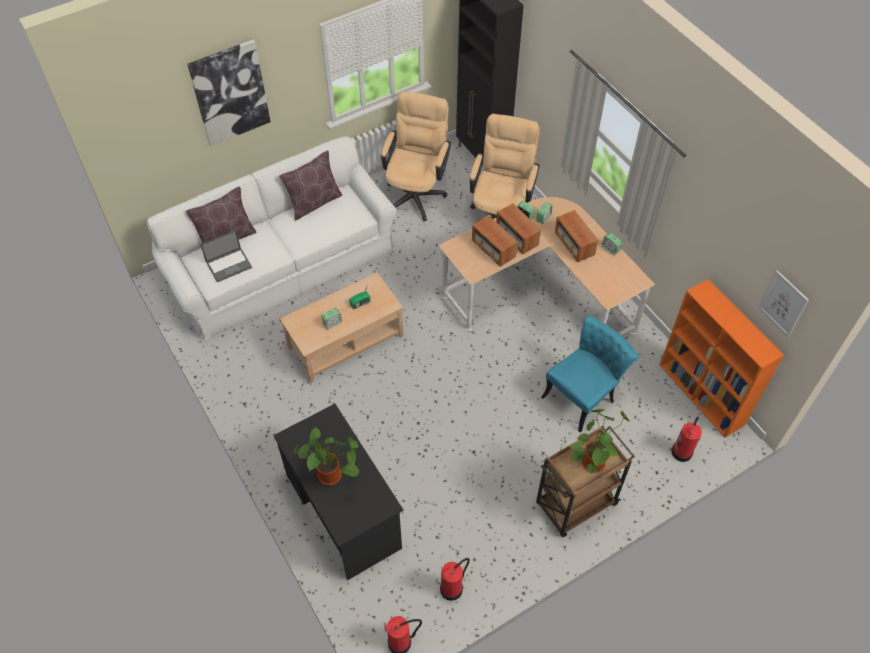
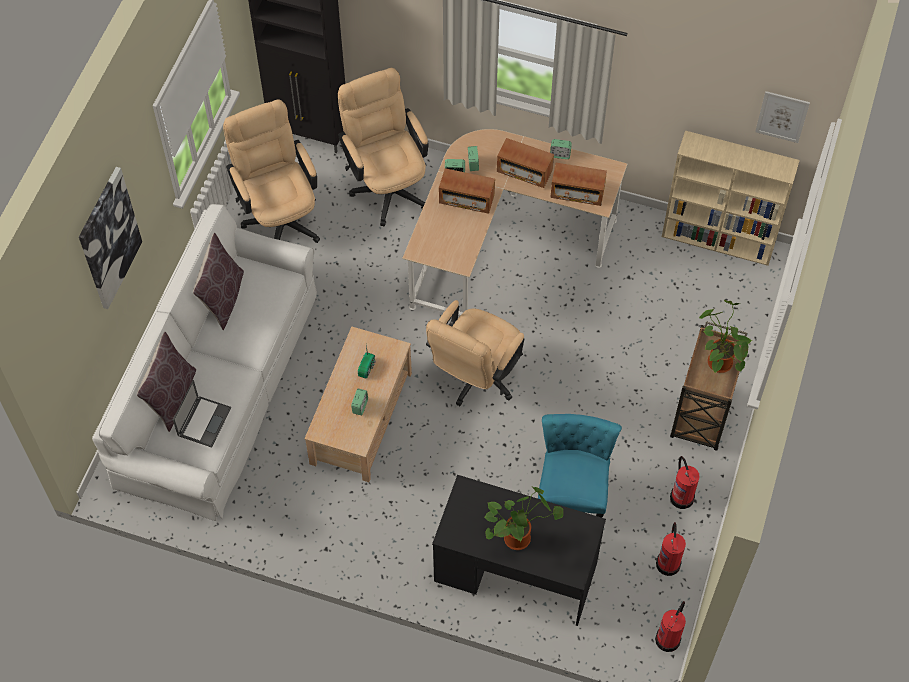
camera: 40 degrees left, 5 degrees up
radio [472,215,518,267] -> radio moved to [550,163,607,206]
turquoise chair [541,316,639,433] -> turquoise chair moved to [538,414,622,518]
orange bookcase [660,279,784,438] -> beige bookcase [662,131,800,266]
fire extinguisher [671,416,702,462] -> fire extinguisher moved to [670,456,700,509]
none -> beige office chair [426,300,525,406]

